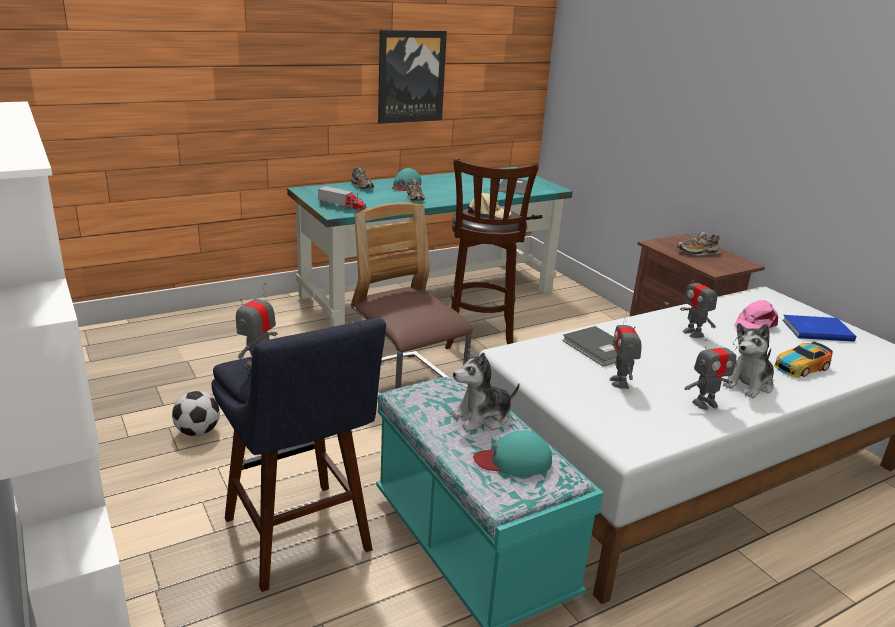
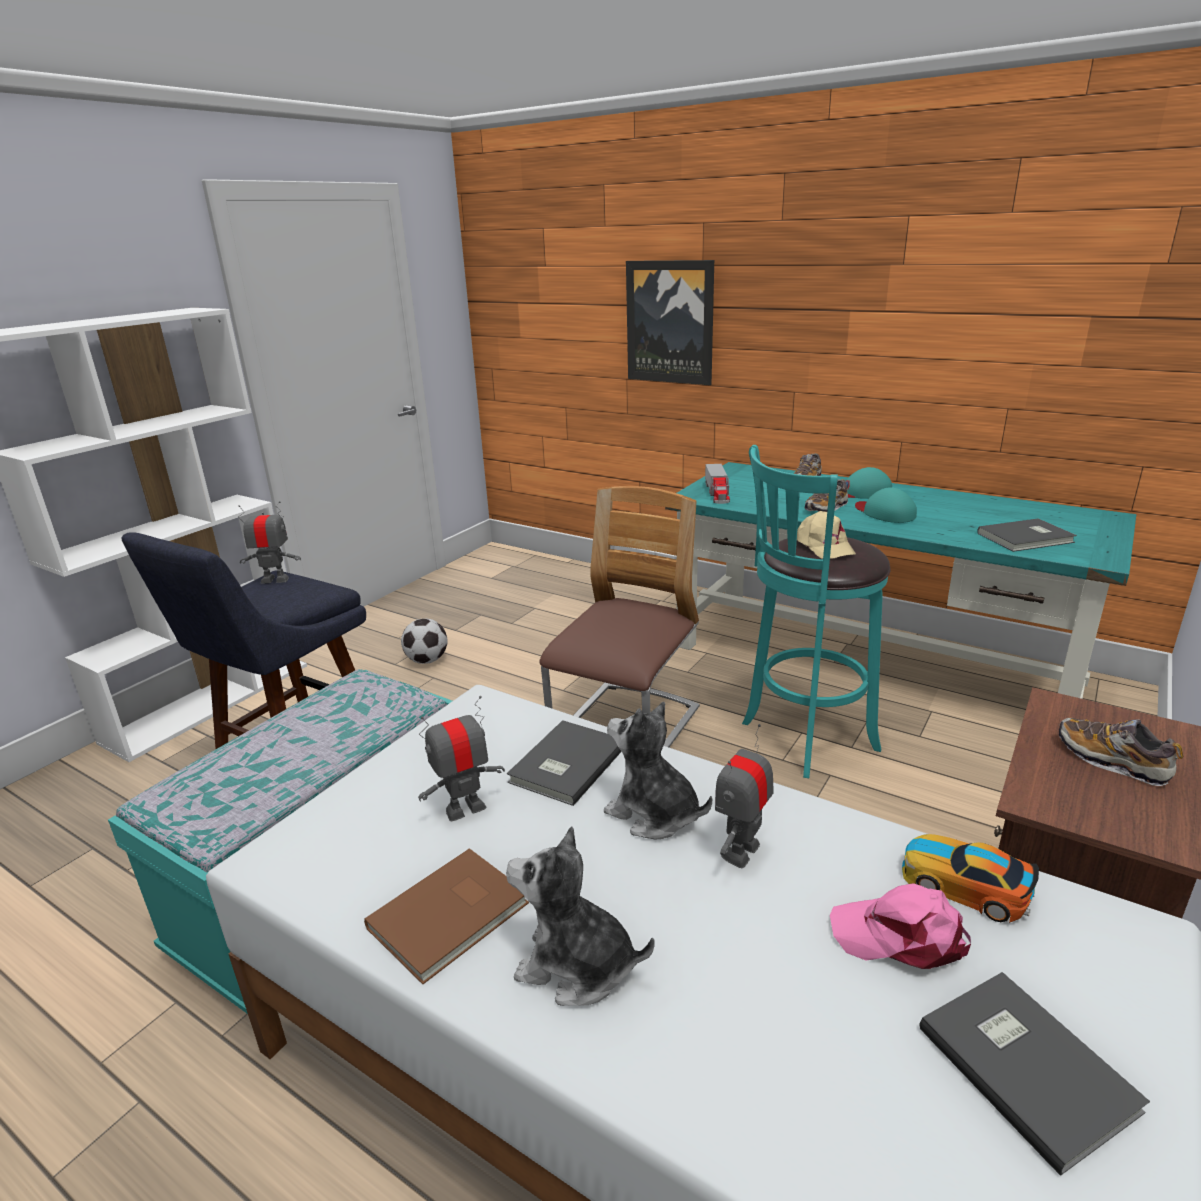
camera: 65 degrees right, 0 degrees up
picture [378,30,447,124] -> picture moved to [626,260,714,385]
brown stool [445,158,538,349] -> turquoise stool [742,445,891,778]
plush toy [451,349,520,432] -> plush toy moved to [604,702,712,840]
turquoise cap [473,430,552,476] -> turquoise cap moved to [855,487,917,523]
toy robot [685,337,738,410] -> brown book [364,848,529,984]
toy car [774,342,833,377] -> toy car moved to [902,834,1039,923]
blue book [782,315,856,342] -> grey book [919,972,1150,1176]

